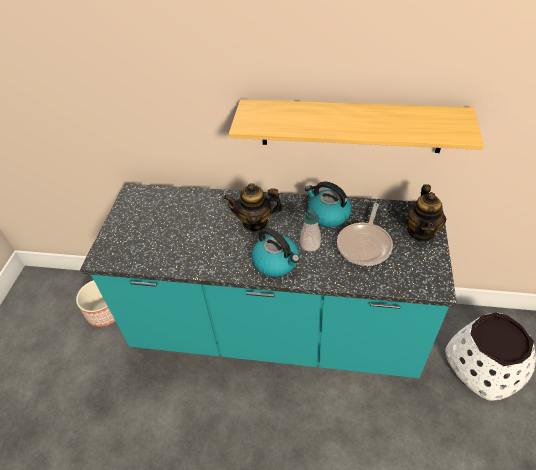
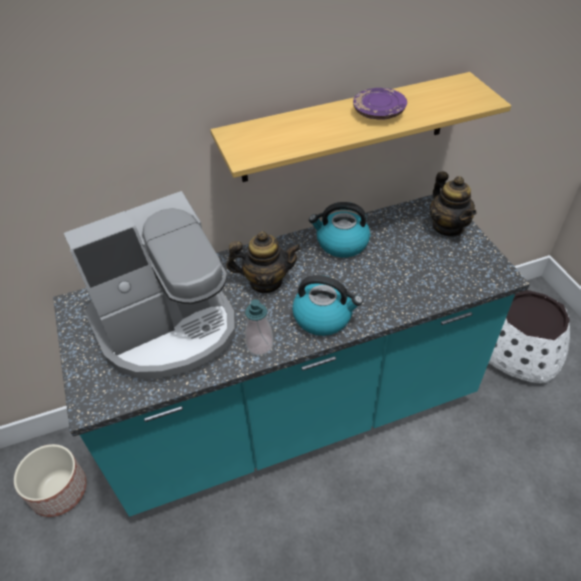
camera: 30 degrees left, 0 degrees up
teapot [224,183,283,232] -> teapot turned 150 degrees counterclockwise [226,231,301,293]
soap dispenser [300,209,321,252] -> soap dispenser moved to [245,299,274,355]
frying pan [337,203,393,266] -> none
none -> coffee machine [64,191,235,379]
none -> purple plate [353,88,407,120]

